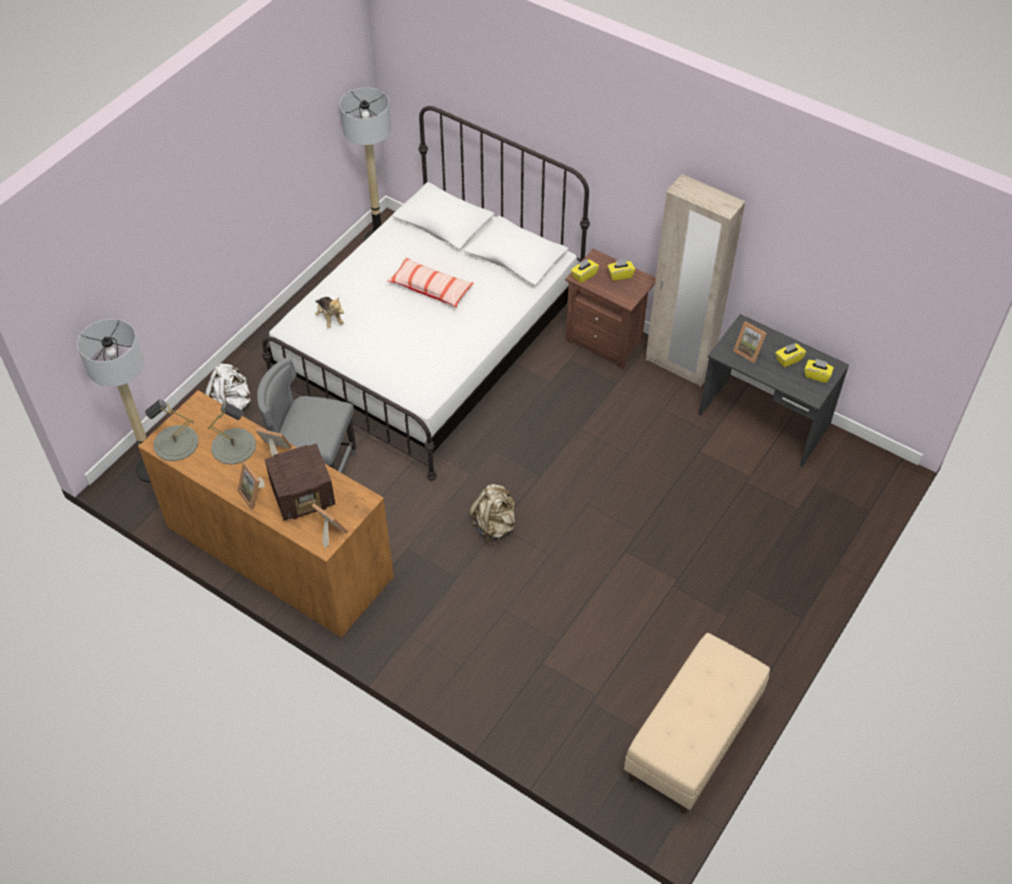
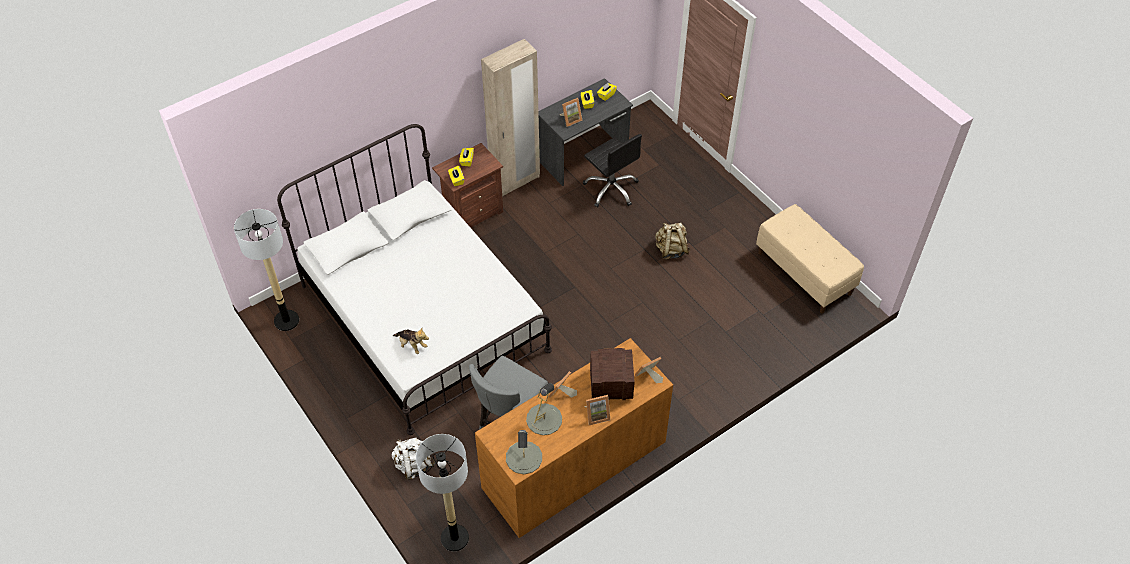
camera: 70 degrees left, 0 degrees up
radio [265,443,335,521] -> radio turned 90 degrees counterclockwise [590,348,635,400]
plush toy [315,297,344,328] -> plush toy turned 45 degrees clockwise [393,328,429,354]
pillow [387,257,474,307] -> none
beige backpack [469,484,516,543] -> beige backpack moved to [655,223,690,260]
none -> black office chair [583,134,642,208]

